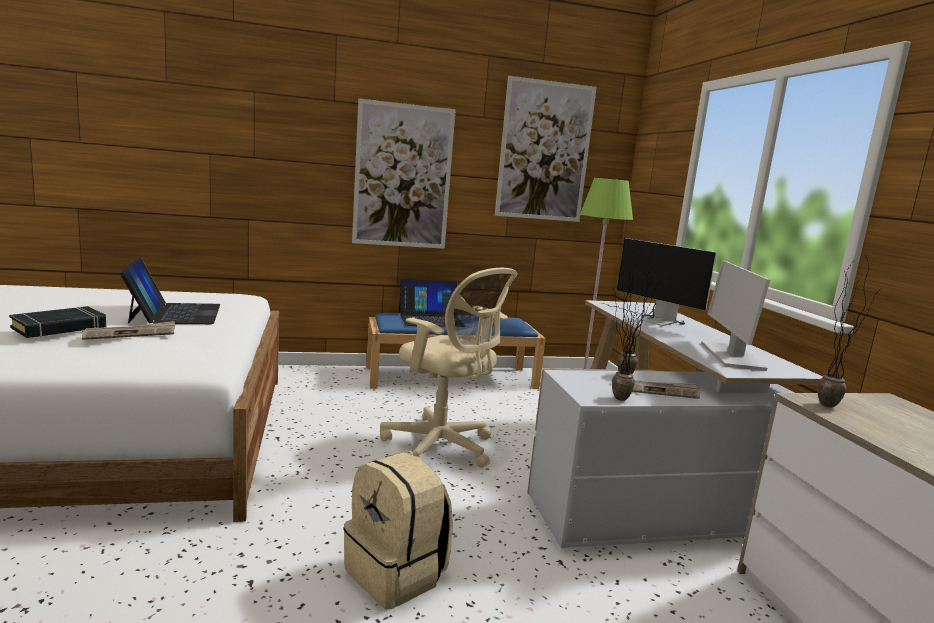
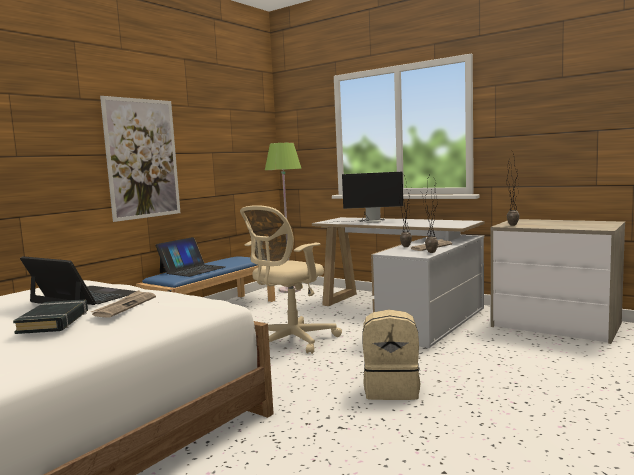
camera: 40 degrees left, 5 degrees down
beige office chair [380,268,517,468] -> beige office chair turned 135 degrees clockwise [240,205,342,354]
picture [495,76,597,222] -> none
monitor [701,260,770,371] -> none

